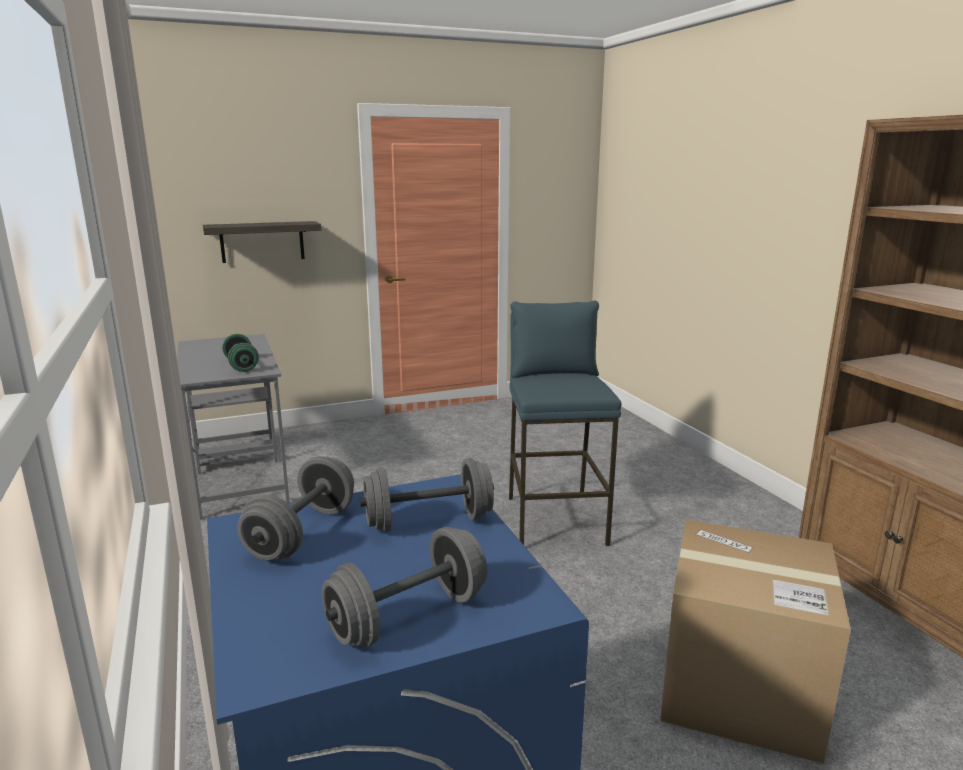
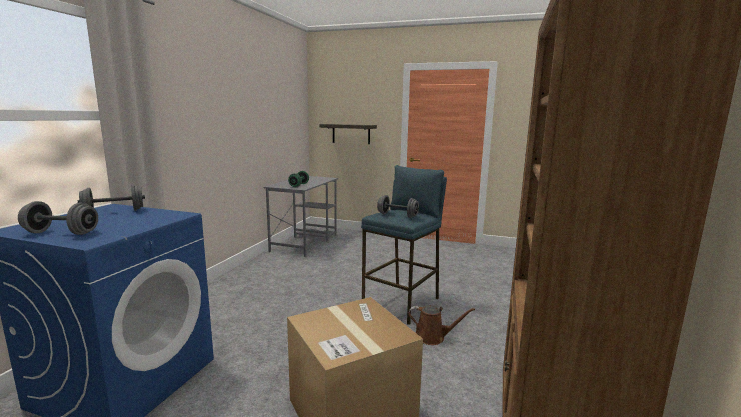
camera: 40 degrees right, 5 degrees down
grey dumbbell [360,458,494,532] -> grey dumbbell moved to [377,195,419,218]
none -> brown watering can [408,305,475,345]

